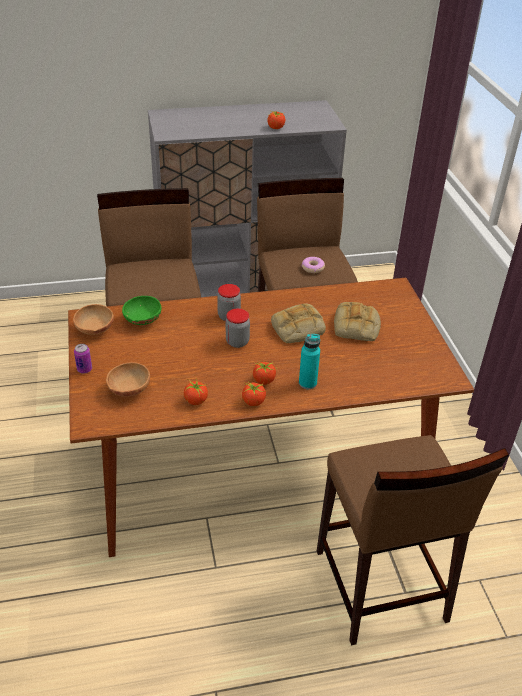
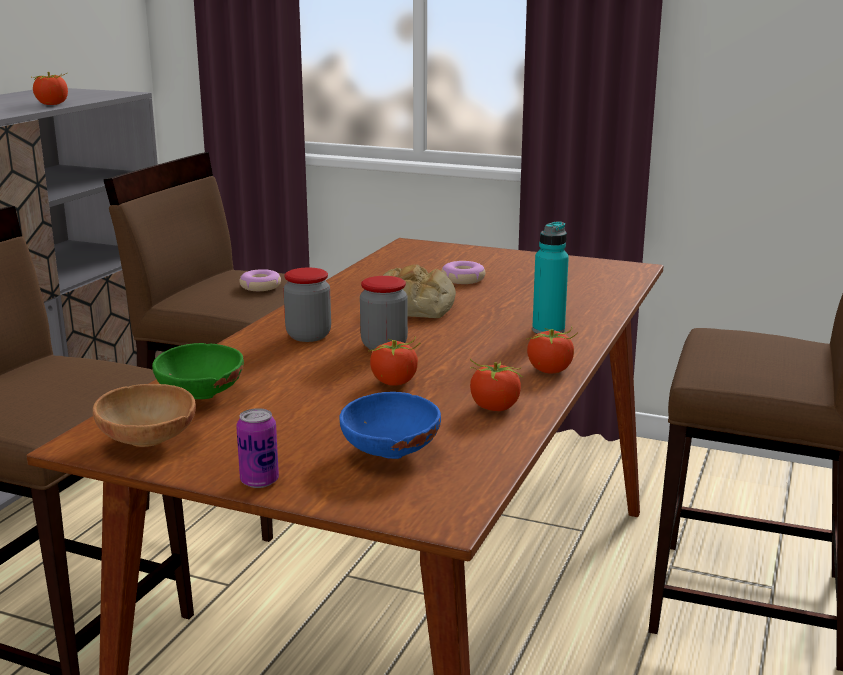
camera: 55 degrees left, 20 degrees down
brown bowl [106,362,150,397] -> blue bowl [339,392,441,459]
tomato [253,361,276,385] -> tomato moved to [370,336,420,386]
bread [334,302,381,341] -> donut [441,261,485,284]

